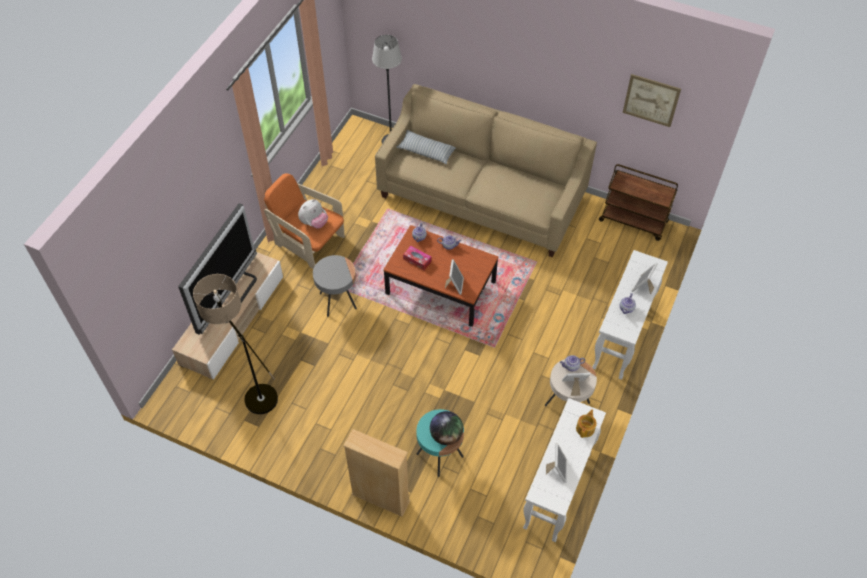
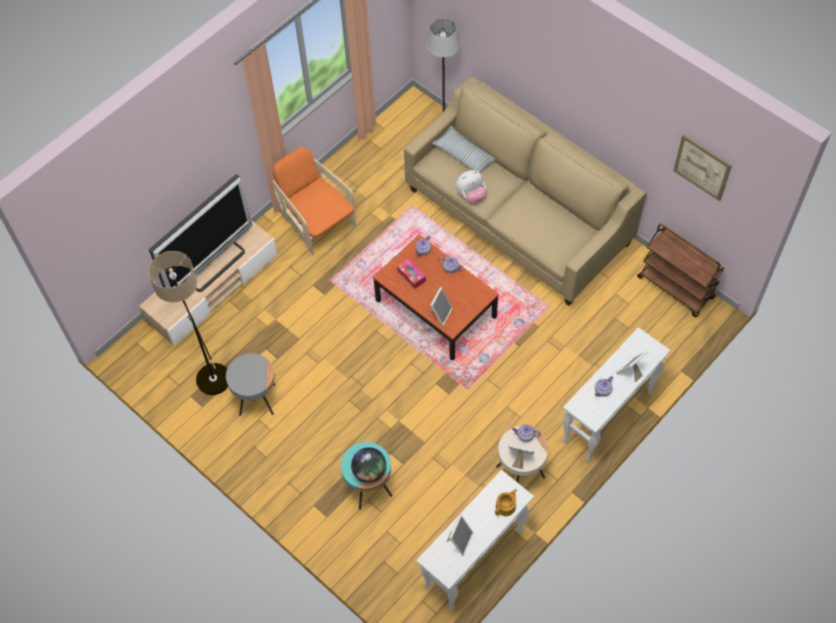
camera: 20 degrees right, 5 degrees up
plush toy [298,199,328,228] -> plush toy moved to [456,170,487,203]
grey side table [313,255,357,317] -> grey side table moved to [226,353,275,416]
beige bookcase [343,429,410,517] -> none

